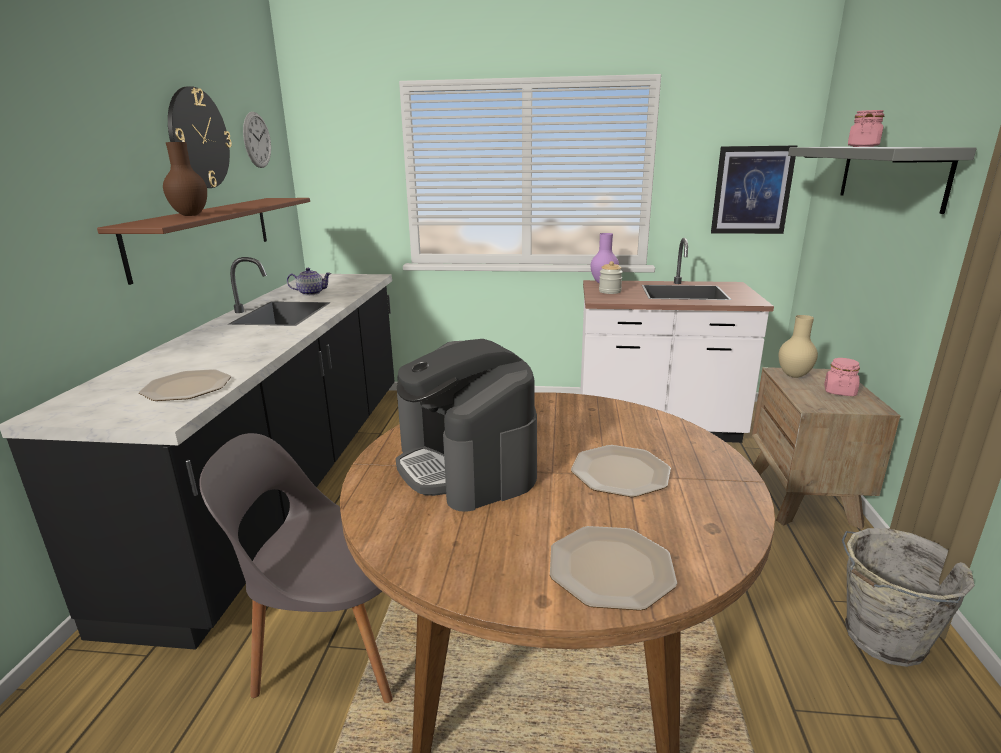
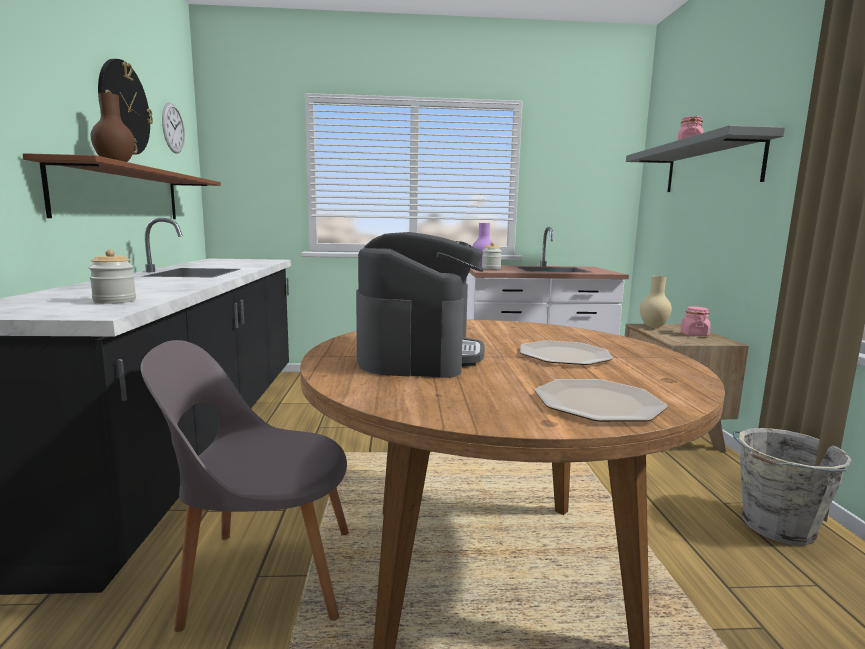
camera: 10 degrees left, 10 degrees down
plate [139,369,231,401] -> jar [88,249,136,304]
teapot [287,268,332,295] -> none
coffee machine [396,339,537,512] -> coffee machine turned 135 degrees counterclockwise [356,232,485,378]
picture [711,145,797,234] -> none

